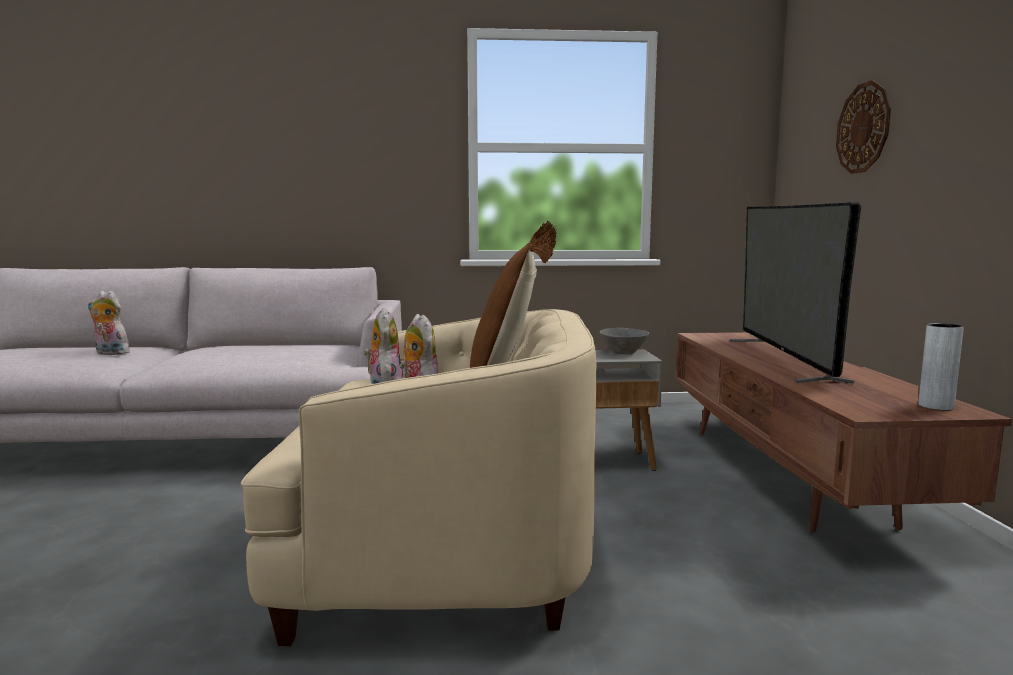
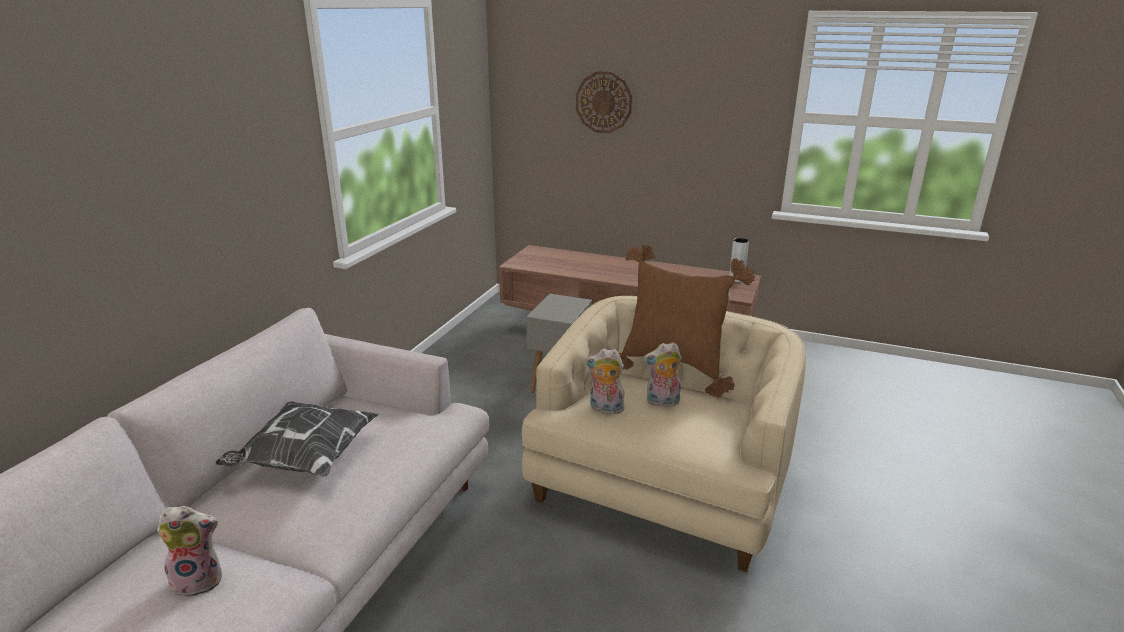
camera: 65 degrees left, 15 degrees up
plush toy [88,291,130,356] -> plush toy turned 135 degrees counterclockwise [157,506,222,597]
grey bowl [600,328,649,354] -> none
television [730,202,861,384] -> none
none -> pillow [215,401,379,477]

